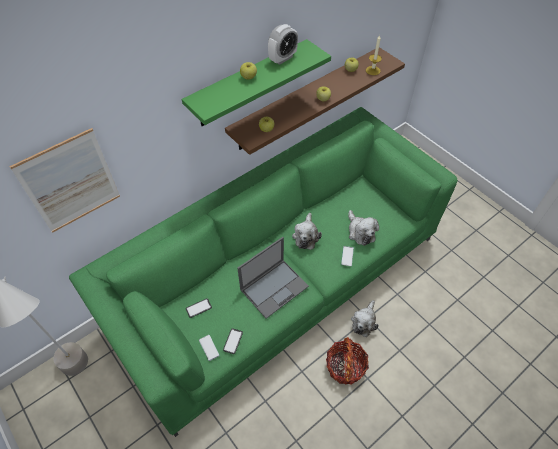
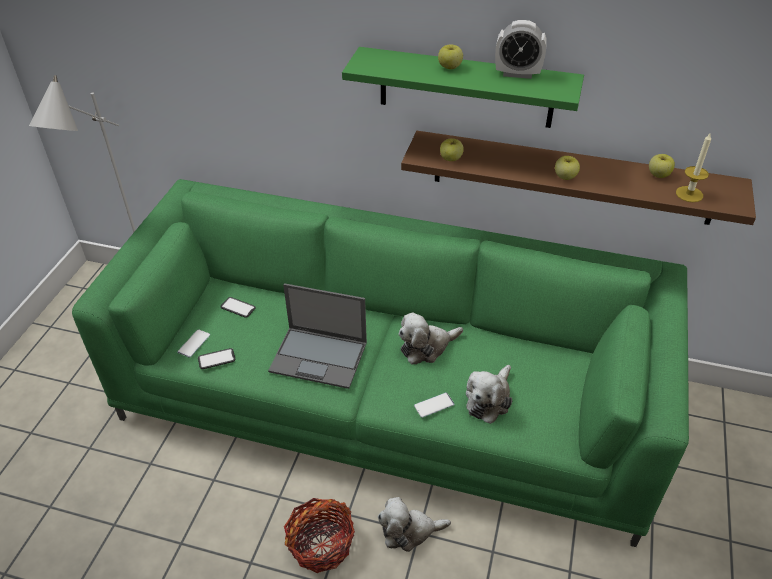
camera: 55 degrees right, 10 degrees down
picture [9,128,120,233] -> none

